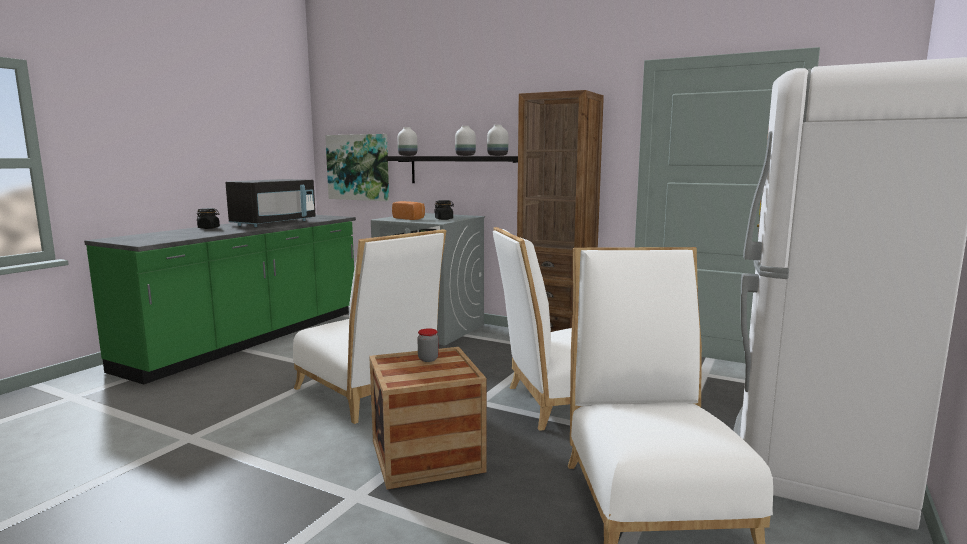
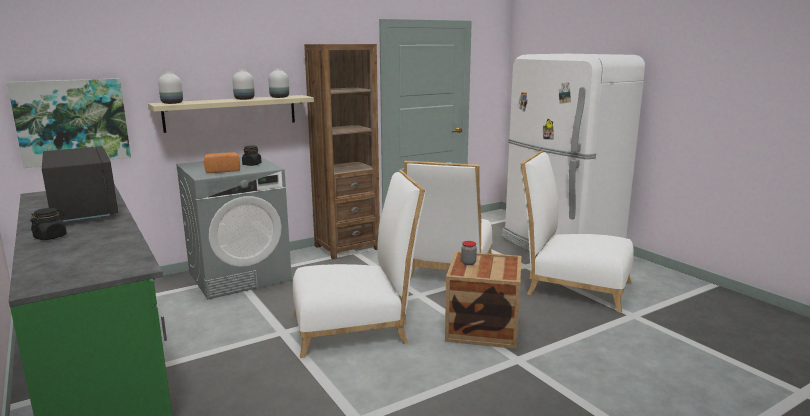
camera: 60 degrees left, 5 degrees up
black shelf [386,156,518,183] -> beige shelf [148,95,314,133]

